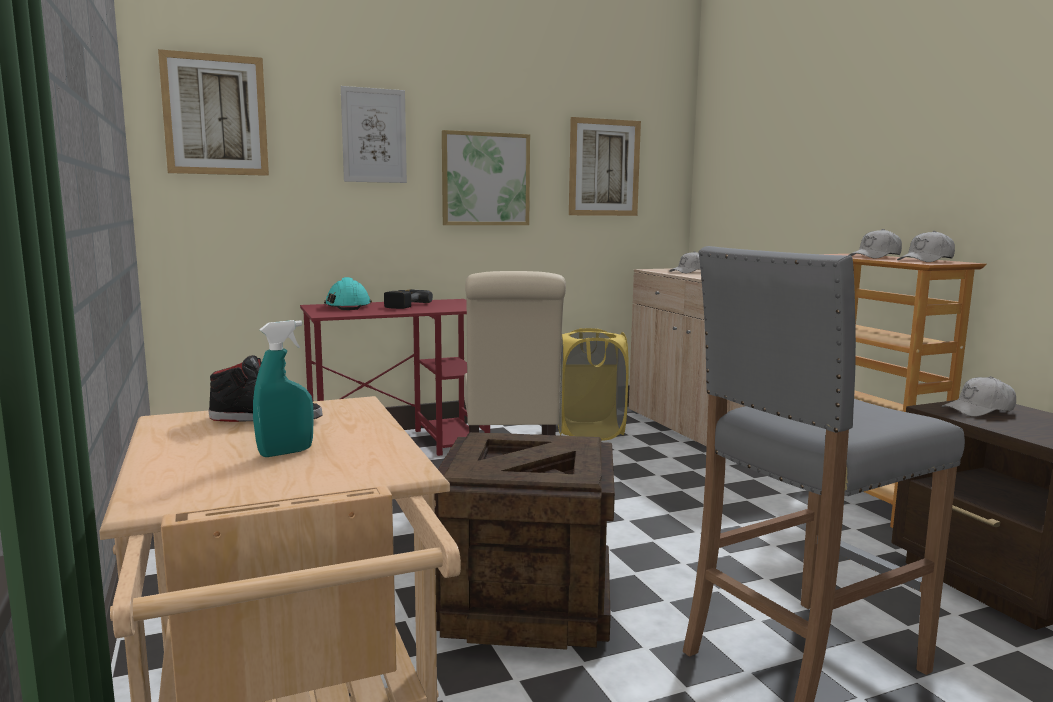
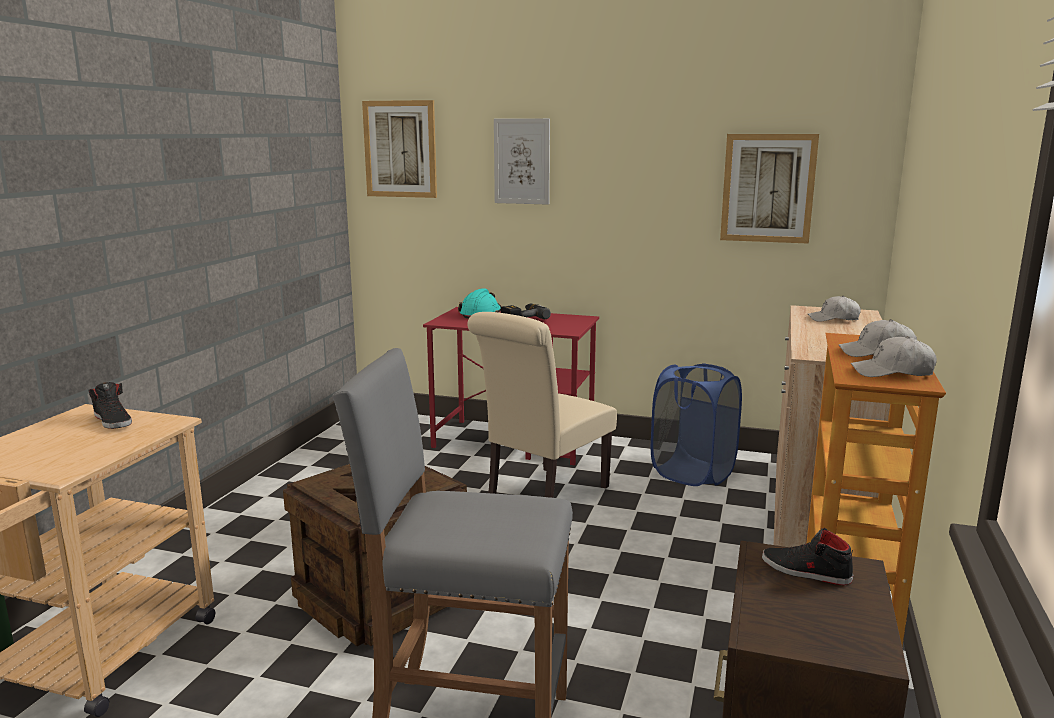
camera: 40 degrees right, 5 degrees up
turquoise spray bottle [253,320,314,457] -> none
picture [442,130,530,225] -> none
yellow laundry basket [558,328,629,441] -> blue laundry basket [651,363,742,486]
white cap [941,376,1016,417] -> black shoe [762,528,853,585]

